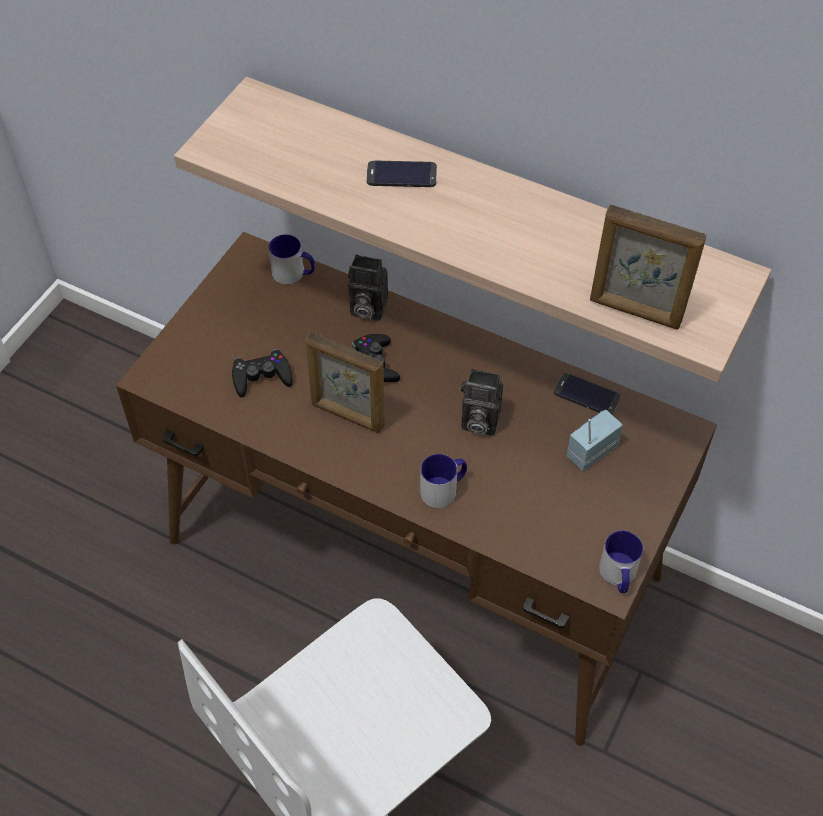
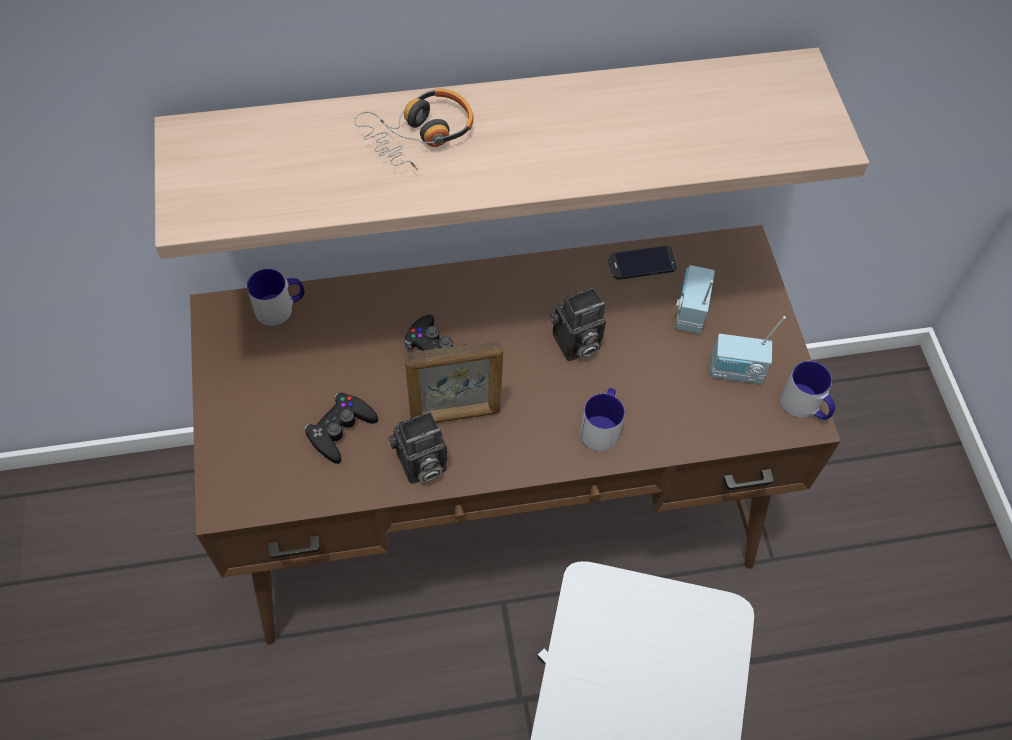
camera: 40 degrees left, 5 degrees up
camera [348,255,388,321] -> camera moved to [388,412,447,484]
phone [366,161,437,187] -> headphones [354,89,473,170]
picture frame [590,204,707,330] -> none
none -> radio [710,316,786,384]

